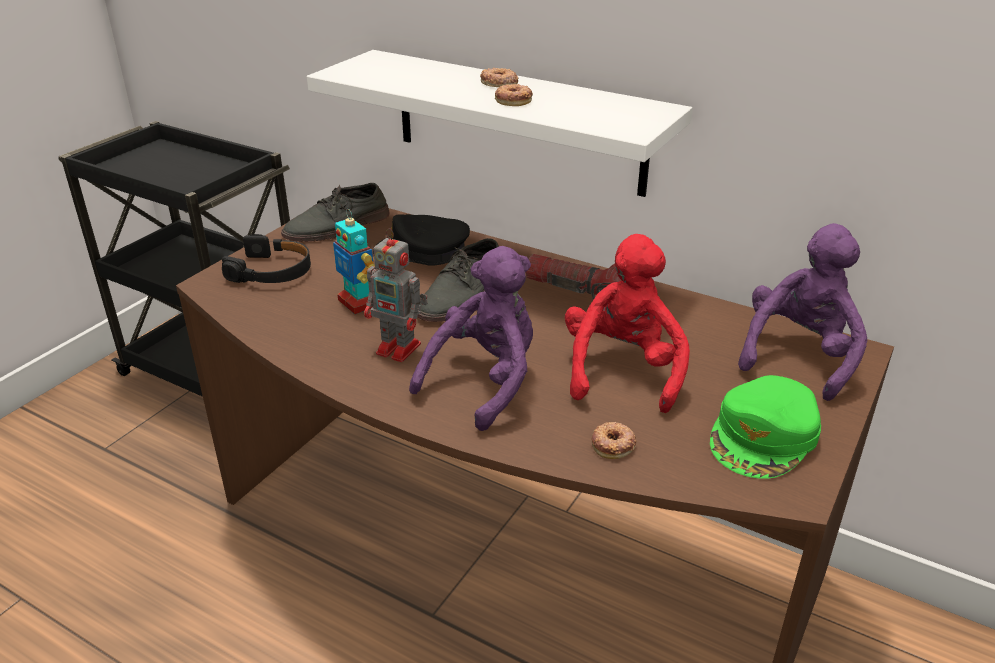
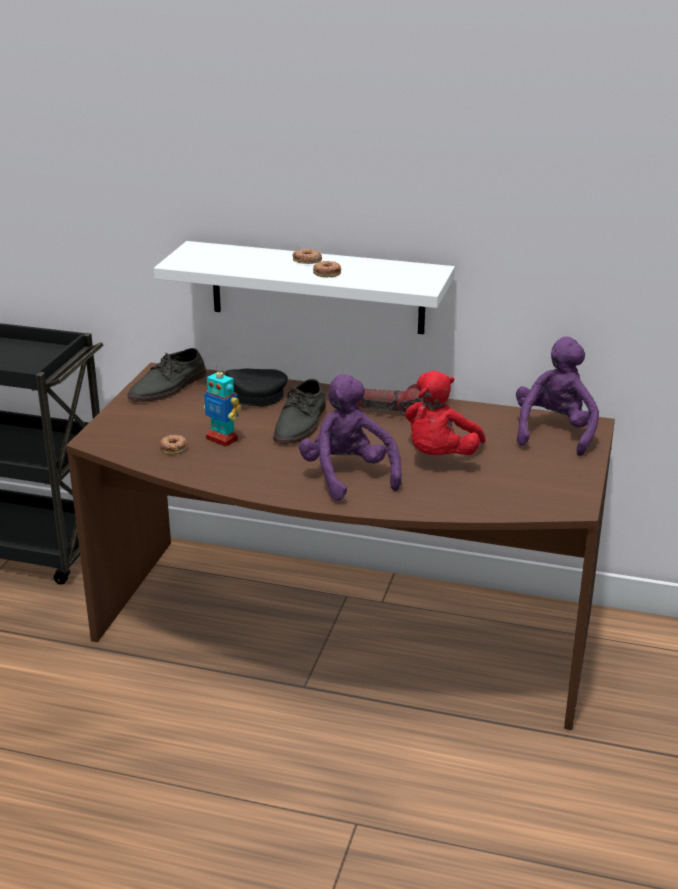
camera: 15 degrees left, 5 degrees down
black headphones [222,234,311,283] -> none
toy robot [364,228,428,362] -> none
purple plush toy [409,246,533,431] -> purple plush toy turned 45 degrees counterclockwise [299,374,402,501]
red plush toy [565,234,690,413] -> red plush toy turned 150 degrees counterclockwise [405,371,485,455]
donut [591,422,637,459] -> donut moved to [159,435,188,455]
green cap [710,375,821,479] -> none

